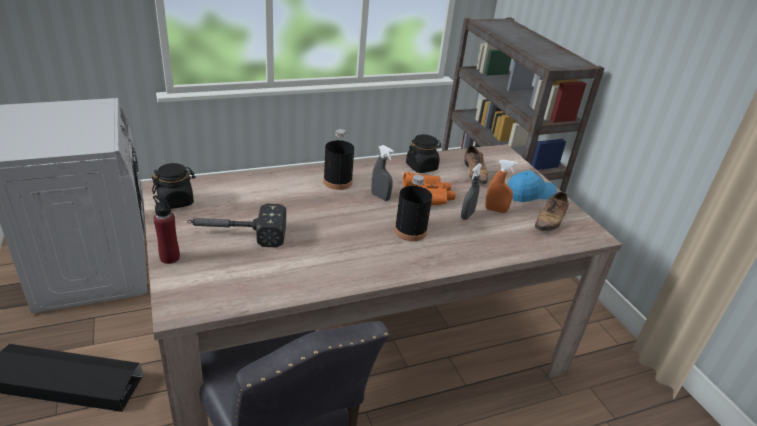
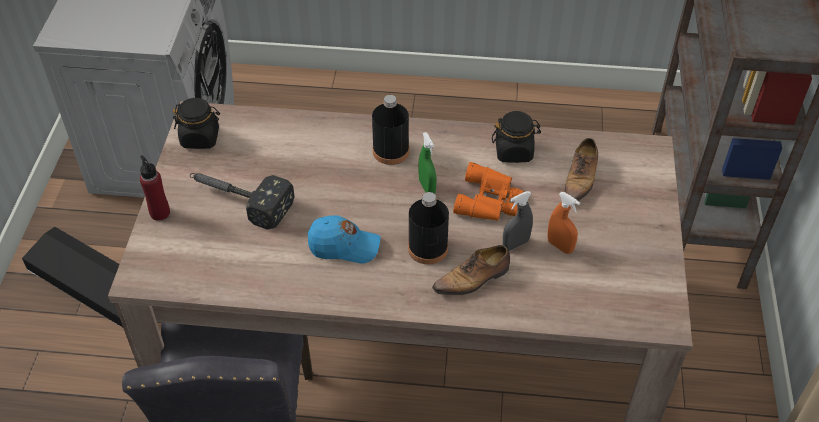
camera: 30 degrees right, 15 degrees up
grey spray bottle [371,145,394,201] -> green spray bottle [419,132,437,194]
blue cap [507,171,557,202] -> blue cap moved to [308,216,380,264]
shoe [535,192,569,231] -> shoe moved to [432,245,510,295]

